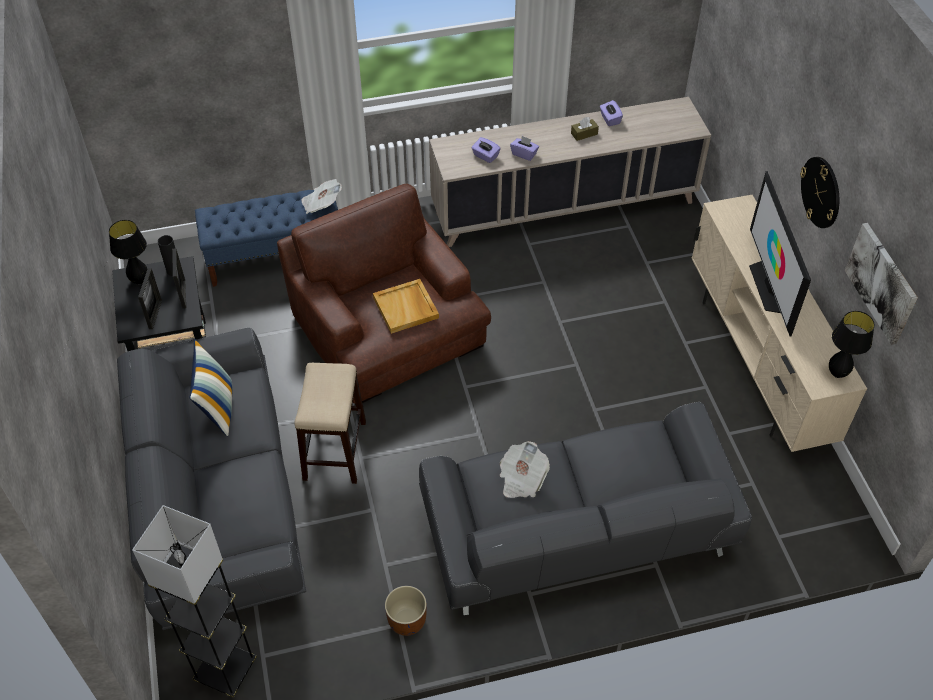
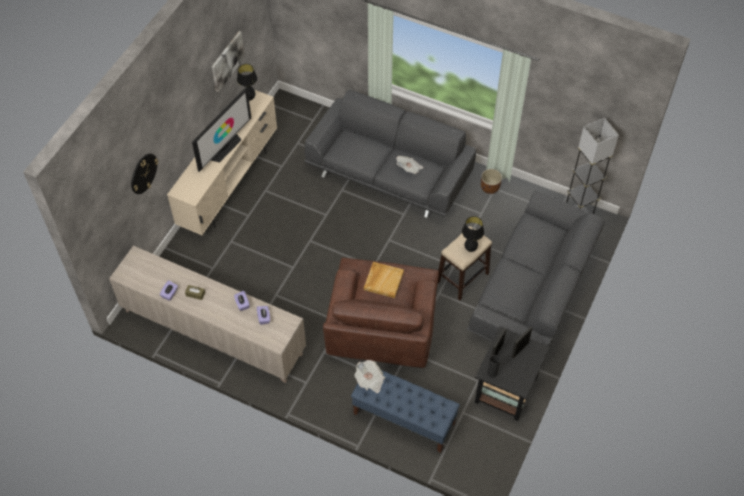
camera: 140 degrees left, 5 degrees up
black table lamp [109,220,147,284] -> black table lamp moved to [462,216,484,252]
pillow [190,340,233,436] -> none
wall clock [800,157,839,228] -> wall clock moved to [131,154,158,194]

